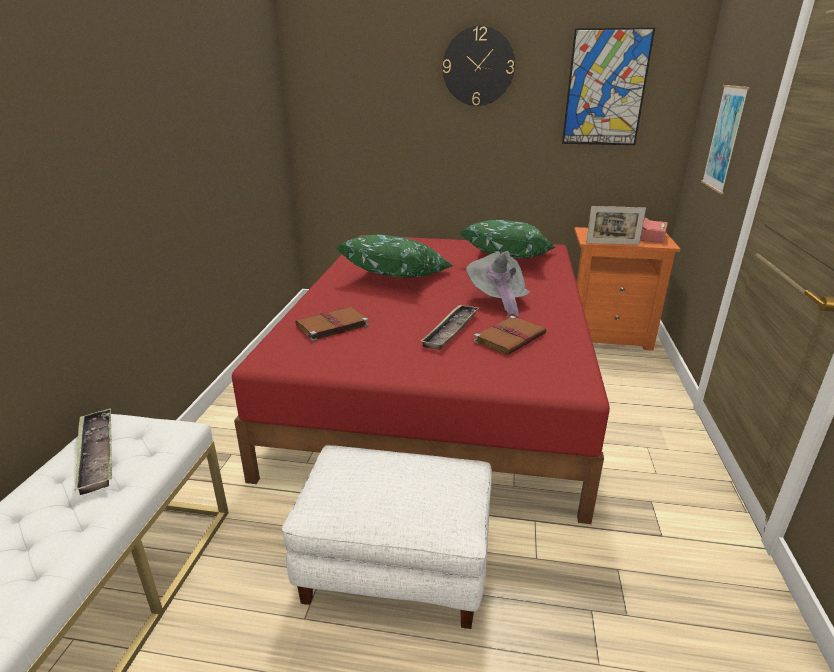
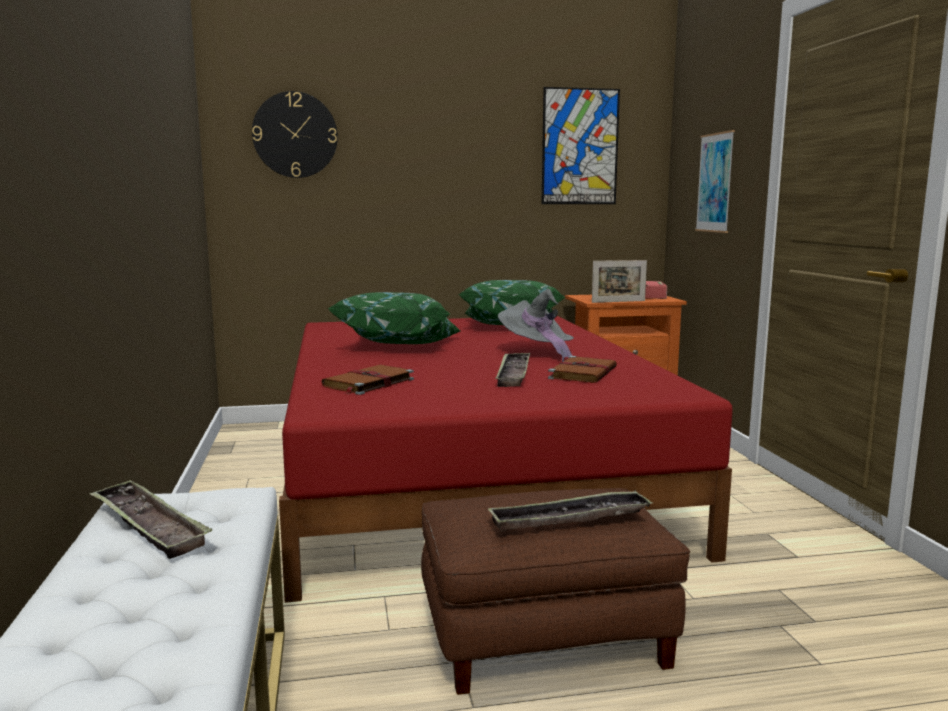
camera: 20 degrees left, 15 degrees down
white ottoman [282,445,492,629] -> brown ottoman [421,488,690,695]
wall clock [443,25,515,106] -> wall clock moved to [252,91,338,178]
none -> tray [488,490,653,531]

